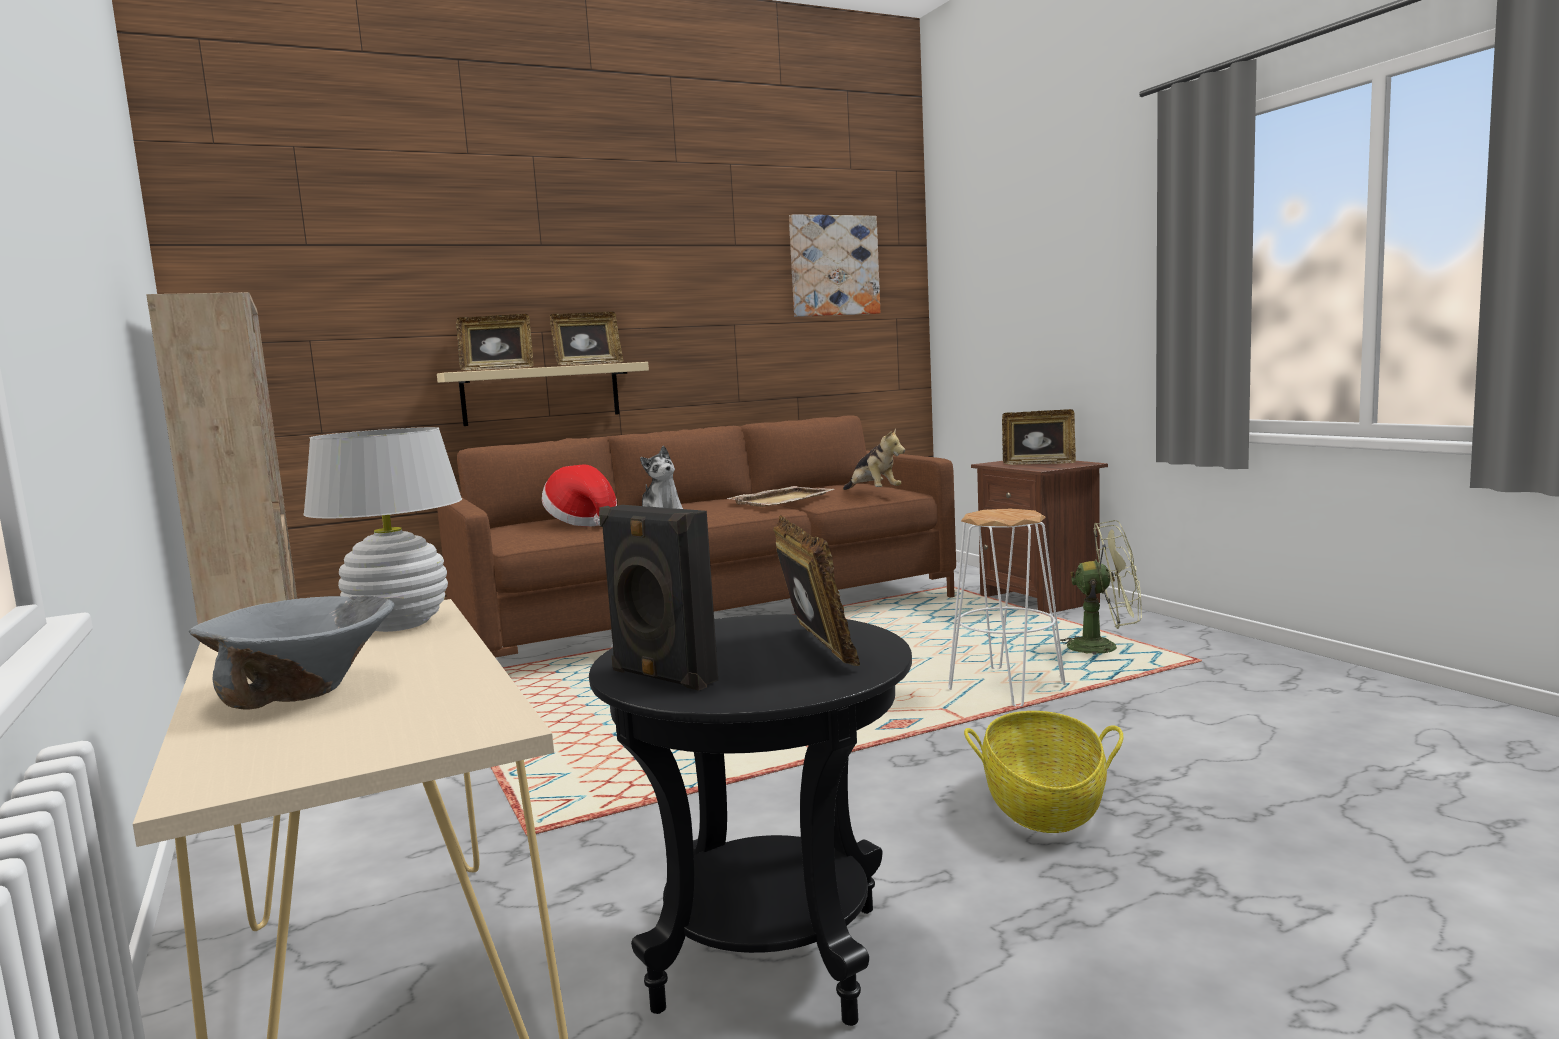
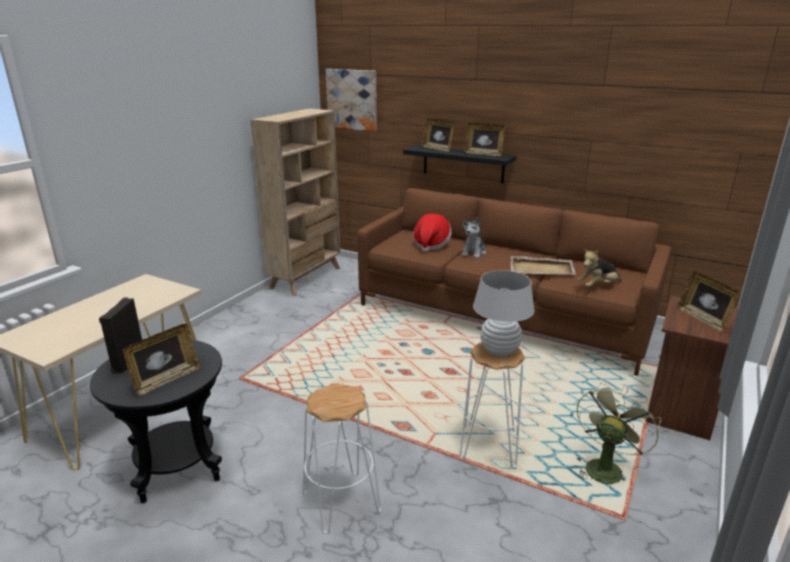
camera: 55 degrees right, 15 degrees up
grey bowl [189,596,395,710] -> none
white table lamp [303,427,462,632] -> white table lamp moved to [473,270,534,356]
beige shelf [437,362,649,426] -> black shelf [403,145,517,184]
picture [789,214,880,317] -> picture moved to [325,69,377,132]
plush toy [843,428,905,490] -> plush toy turned 45 degrees clockwise [577,249,622,287]
basket [964,711,1124,833] -> white stool [303,384,381,534]
green fan [1061,520,1142,655] -> green fan turned 120 degrees counterclockwise [574,382,661,484]

